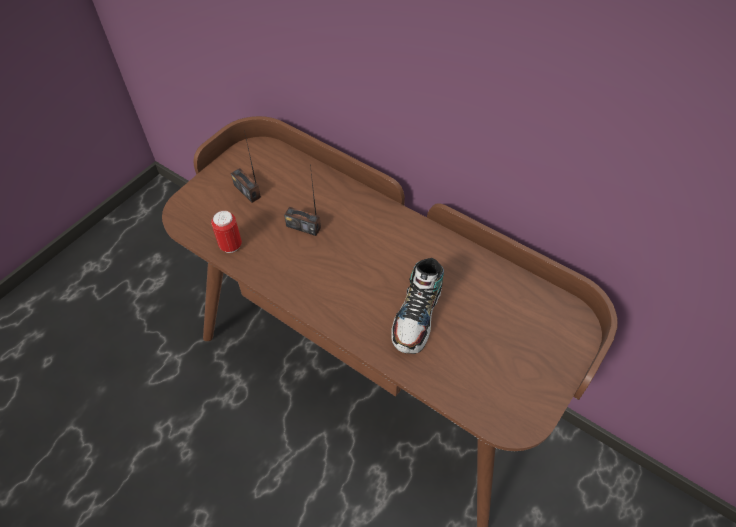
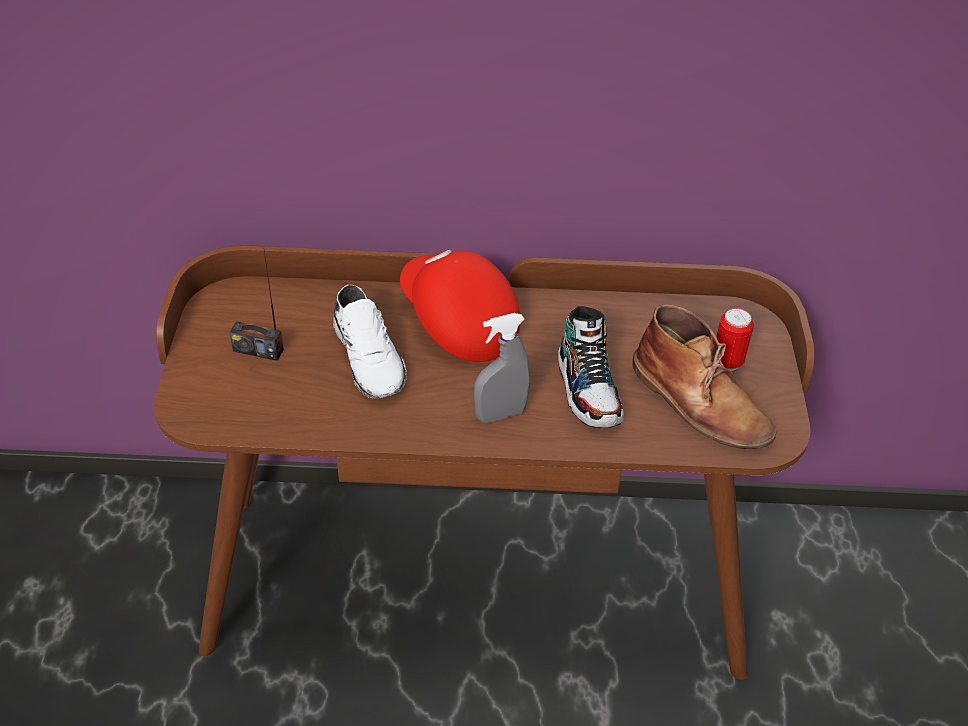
camera: 35 degrees left, 10 degrees down
can [211,210,242,253] -> can moved to [716,308,754,371]
radio [284,164,321,236] -> white shoe [333,285,407,399]
none -> red cap [400,250,520,362]
none -> grey spray bottle [474,313,530,423]
none -> brown boot [632,304,776,449]

